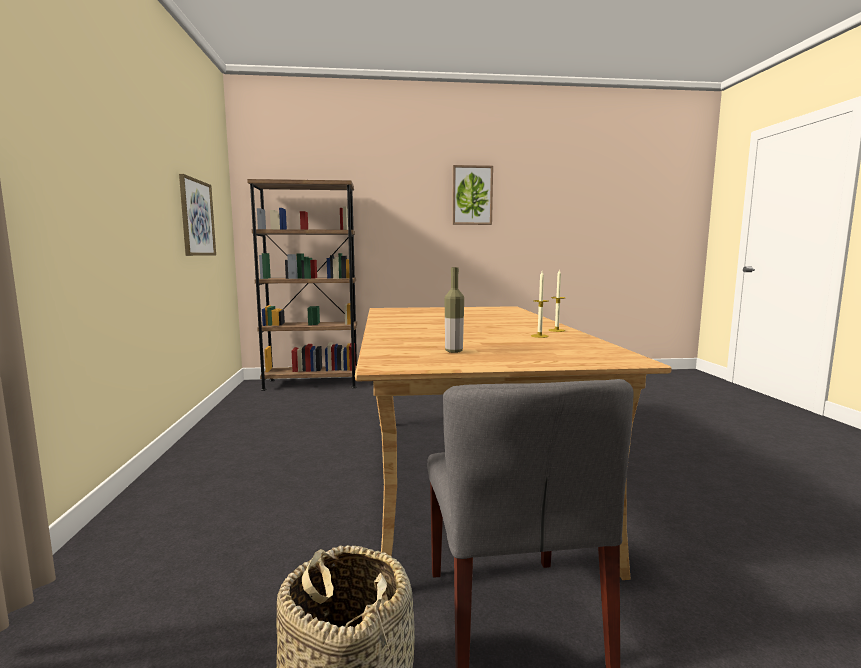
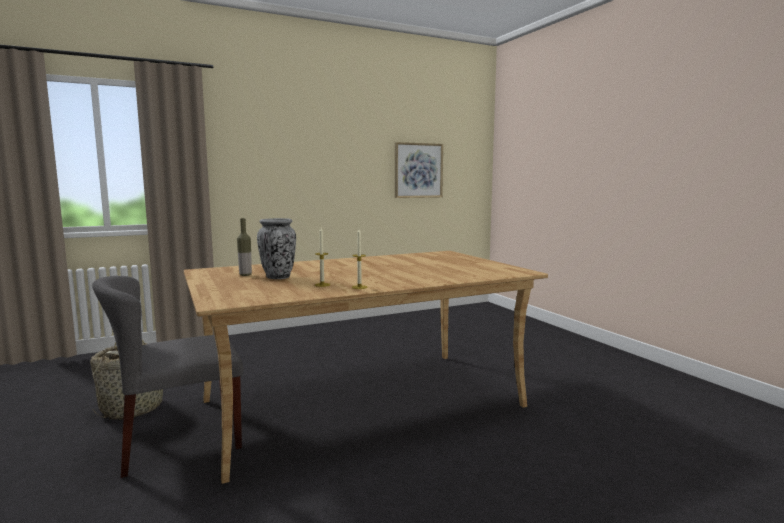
camera: 70 degrees right, 0 degrees up
brown bookcase [247,179,357,391] -> none
picture [452,165,493,225] -> none
none -> vase [257,218,296,279]

